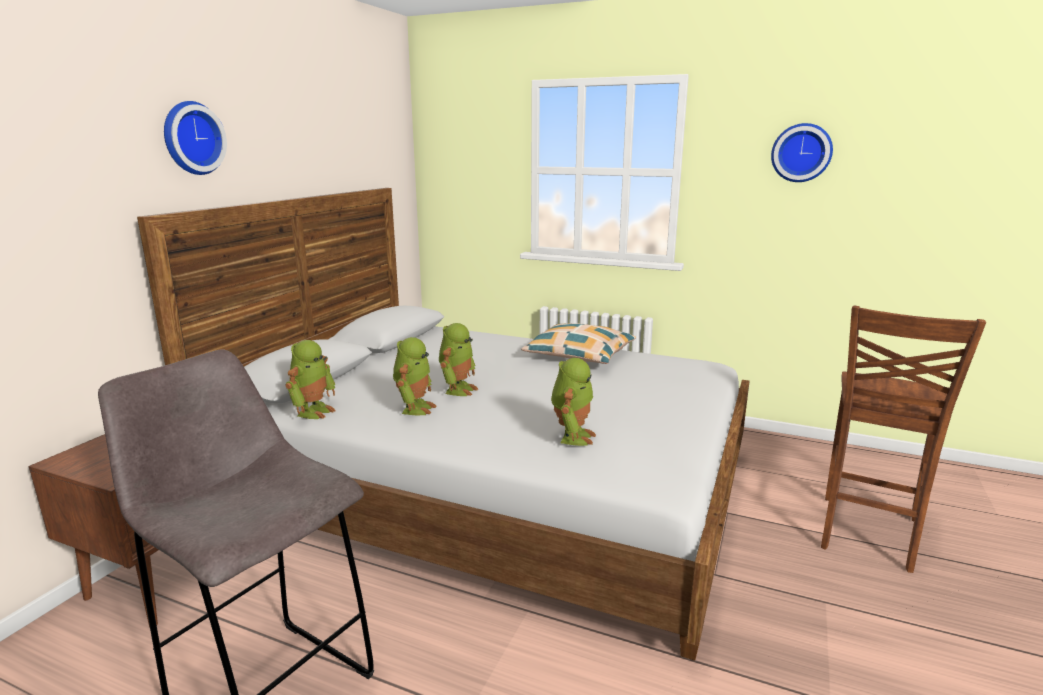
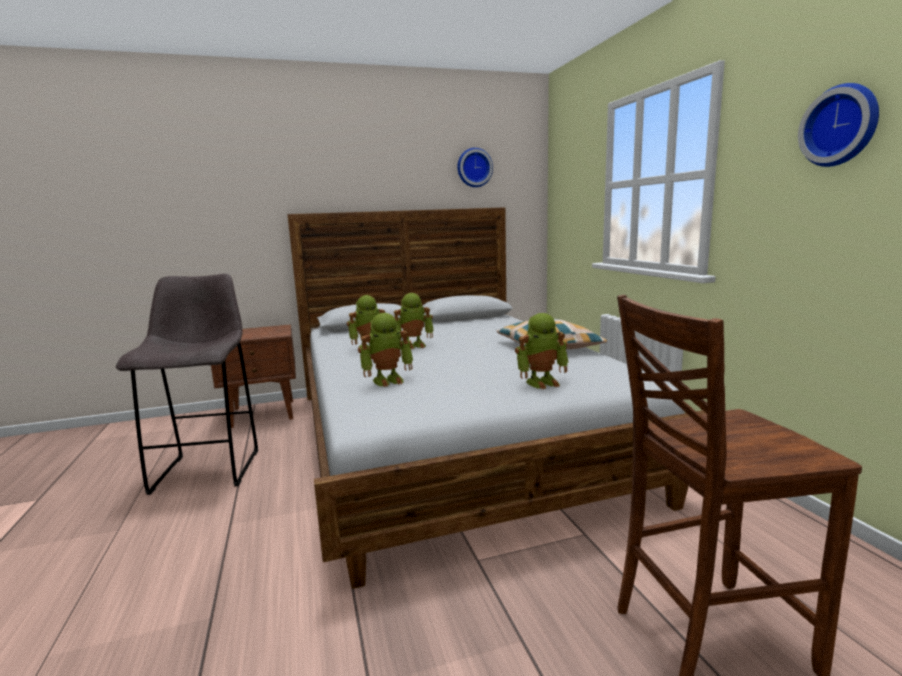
camera: 50 degrees right, 5 degrees down
wall clock [164,101,227,175] -> wall clock moved to [457,148,493,187]
toy robot [285,340,336,419] -> toy robot moved to [515,313,569,389]

